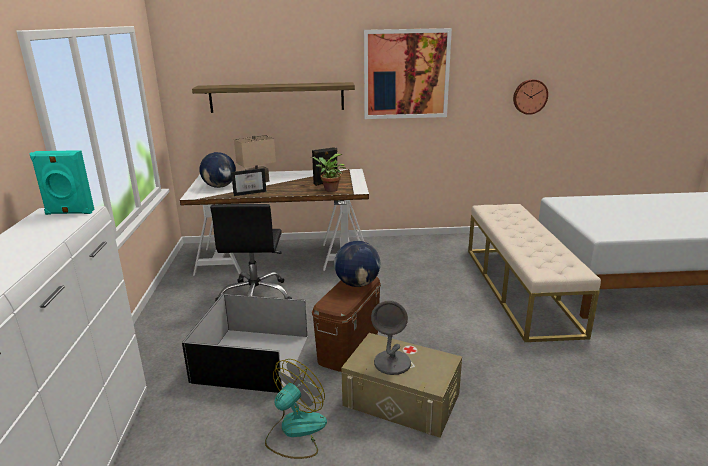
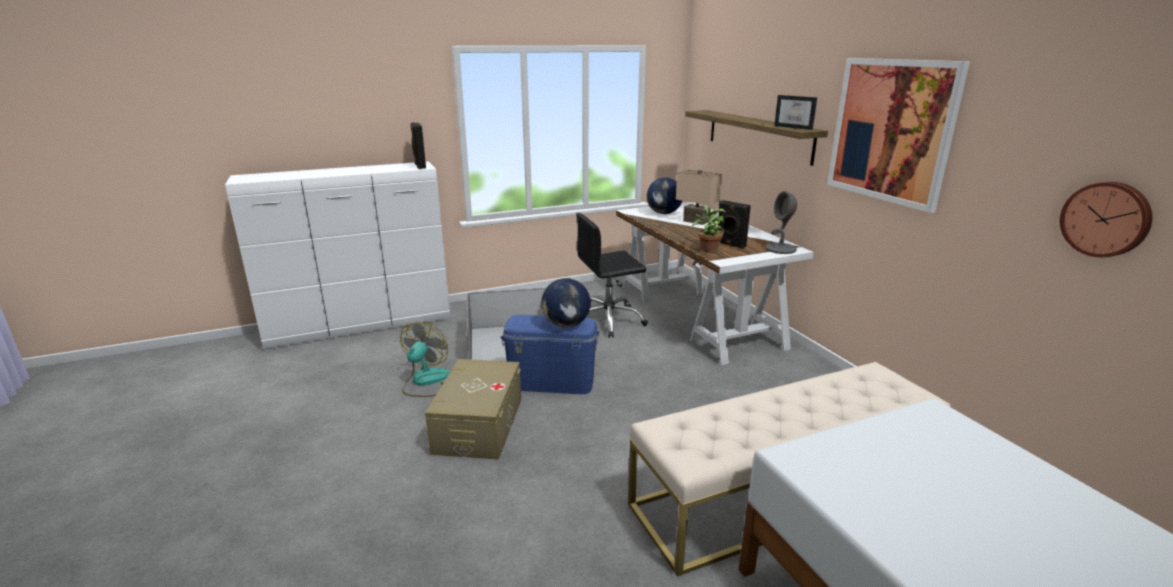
camera: 70 degrees right, 0 degrees up
turquoise speaker [29,150,95,215] -> black speaker [410,123,426,169]
picture frame [231,168,267,196] -> picture frame moved to [774,95,817,130]
fan [265,359,327,459] -> fan turned 90 degrees counterclockwise [400,322,450,397]
brown storage box [312,277,381,372] -> blue storage box [501,315,599,394]
grey table lamp [371,300,411,375] -> grey table lamp moved to [765,191,797,254]

